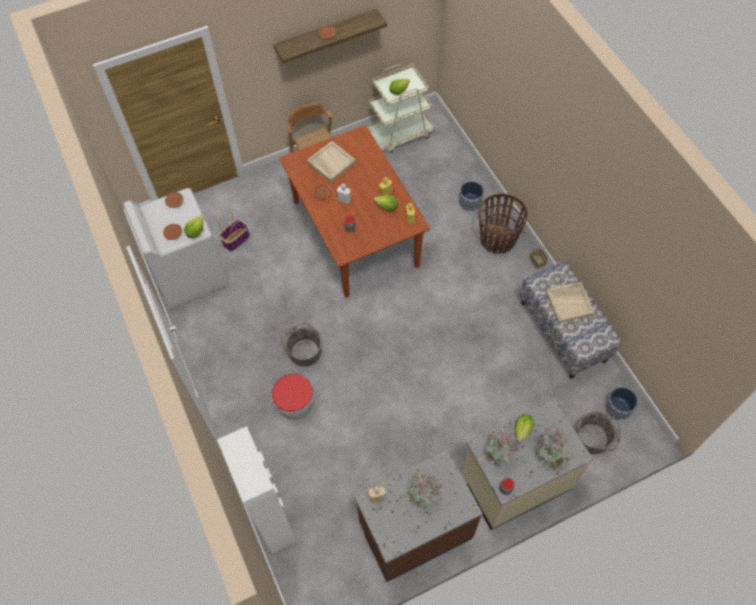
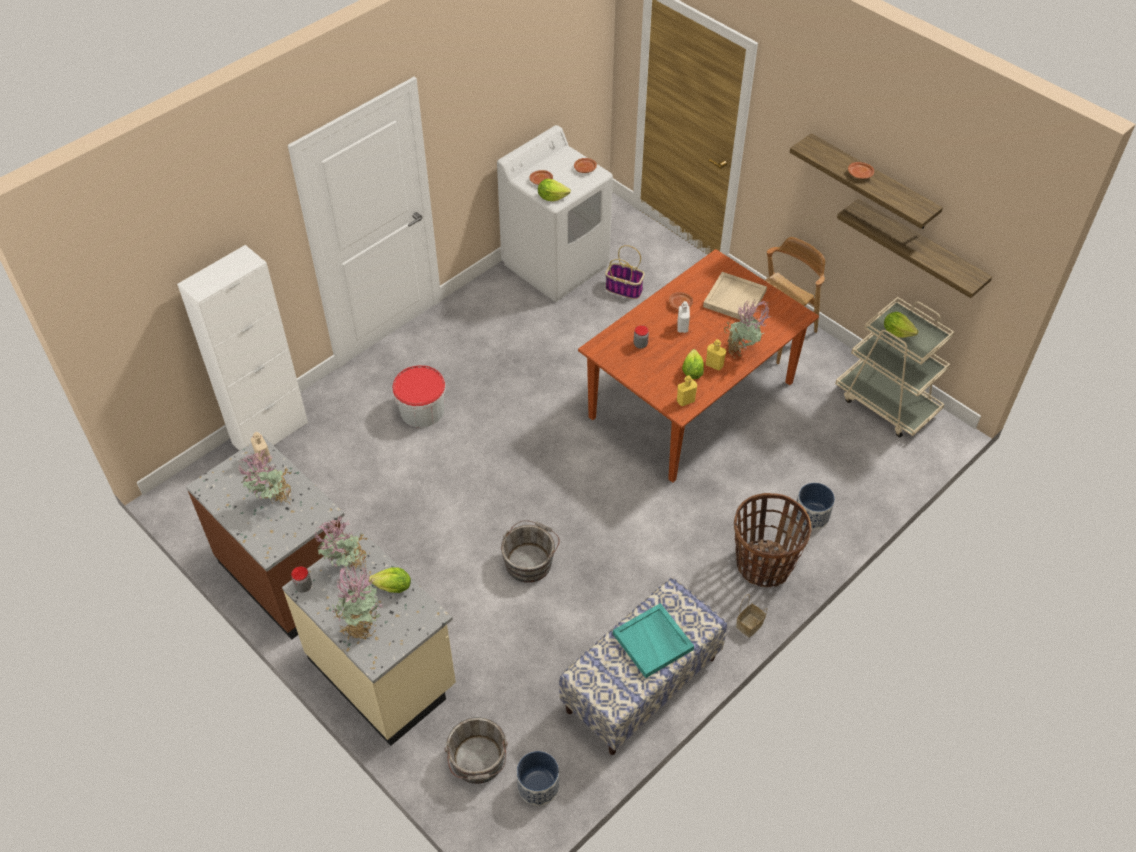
camera: 70 degrees right, 10 degrees down
grey bucket [281,324,322,367] -> grey bucket moved to [501,520,560,583]
beige tray [546,282,594,323] -> turquoise tray [613,603,694,678]
none -> potted plant [724,300,771,358]
none -> shelf [837,199,992,298]

